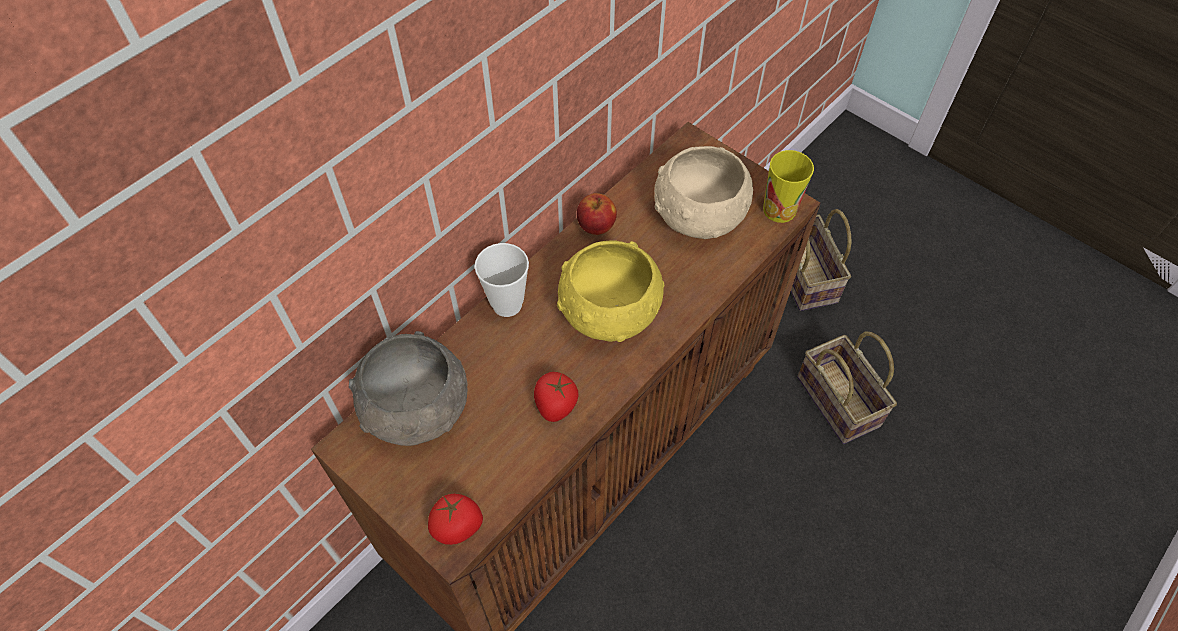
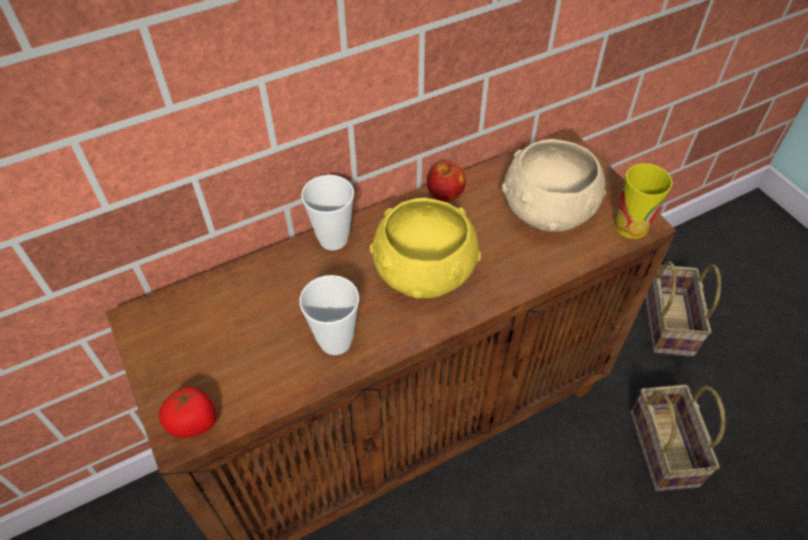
camera: 20 degrees right, 5 degrees down
grey bowl [349,331,468,446] -> none
tomato [534,372,579,422] -> cup [299,275,359,355]

